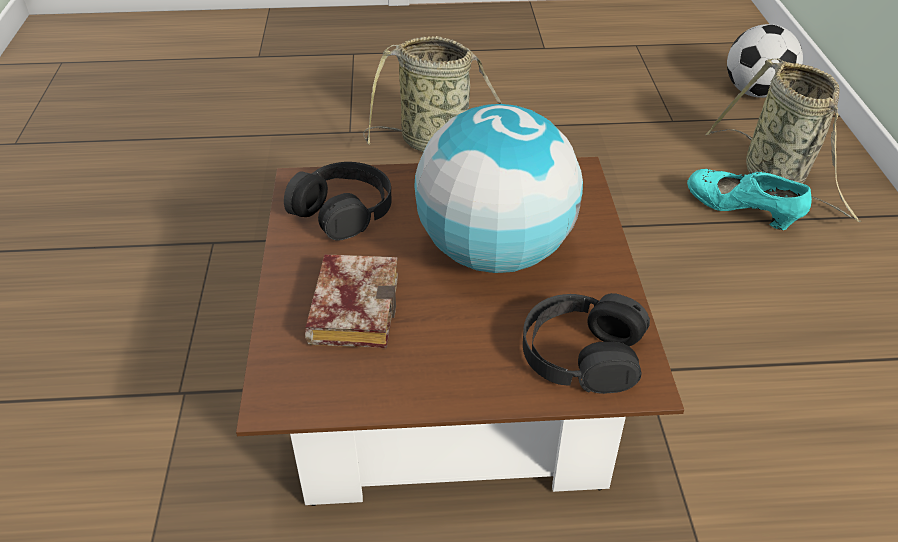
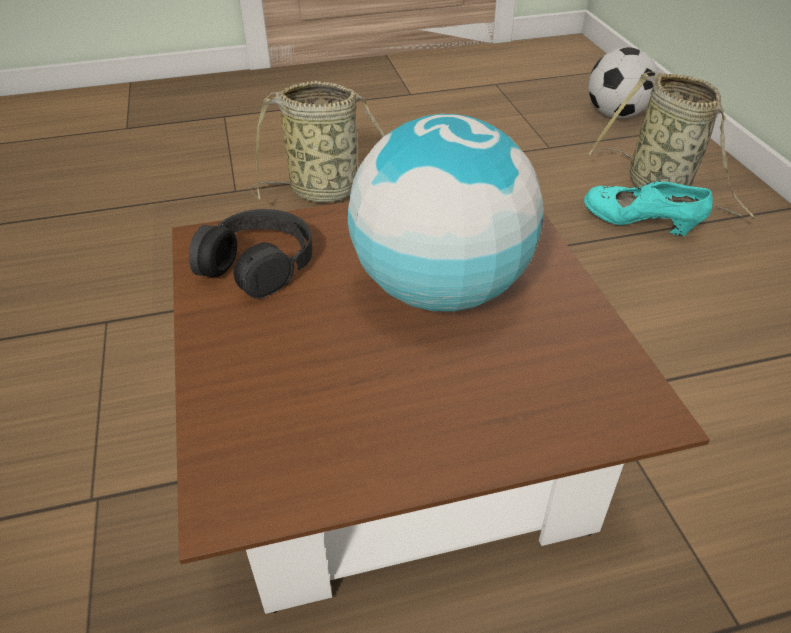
camera: 10 degrees left, 0 degrees up
book [305,254,398,348] -> none
black headphones [523,293,650,394] -> none

